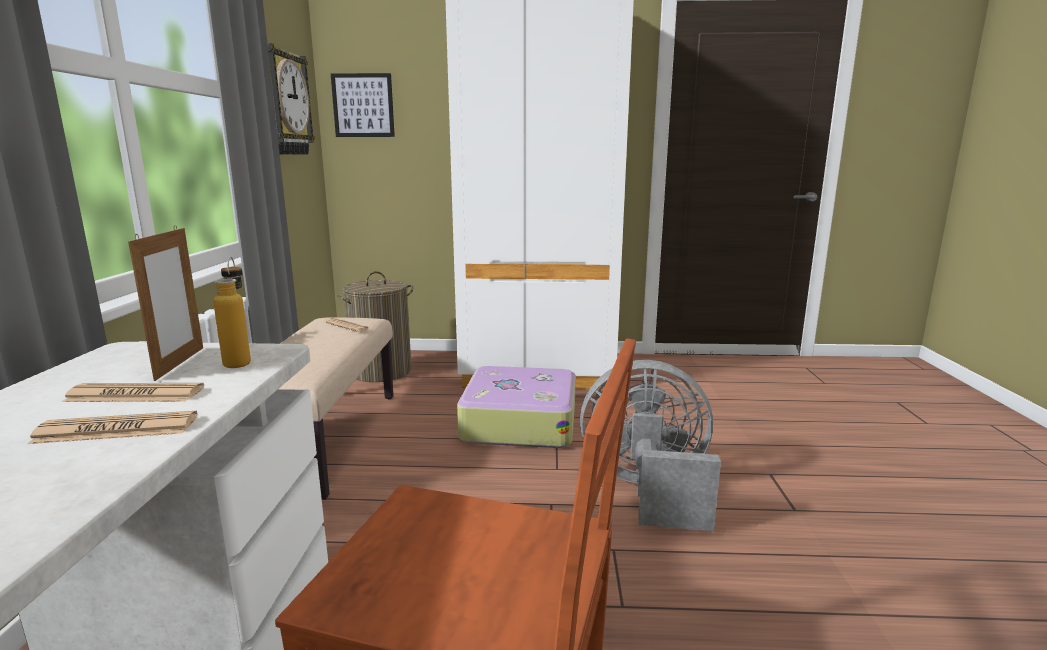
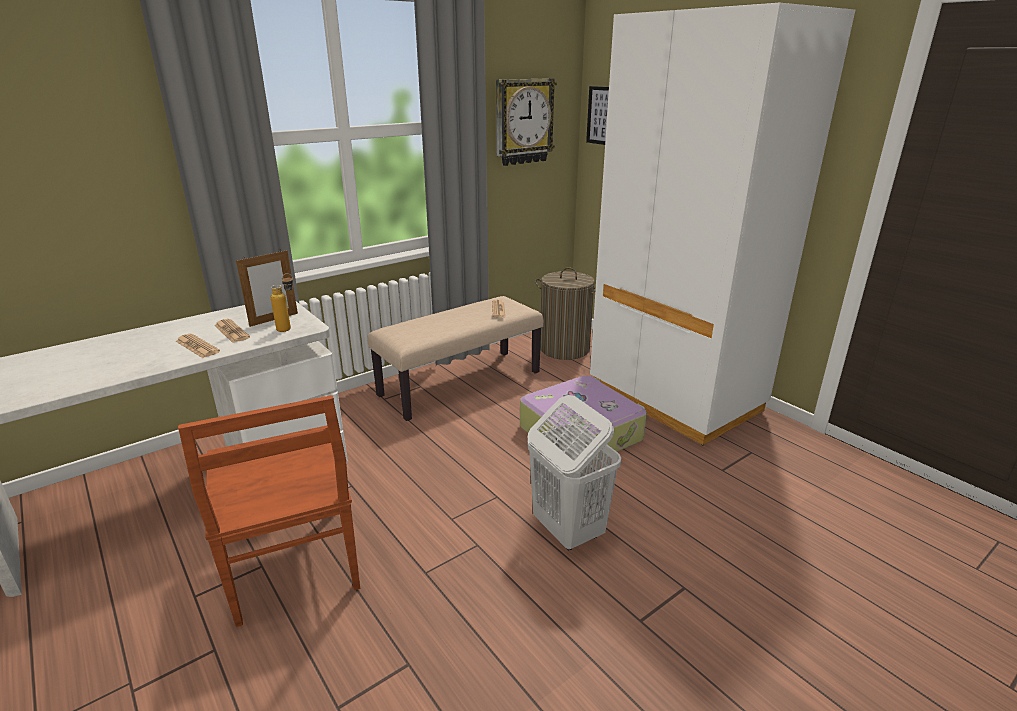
camera: 50 degrees right, 10 degrees up
grey fan [580,360,721,531] -> white laundry basket [527,395,621,550]

